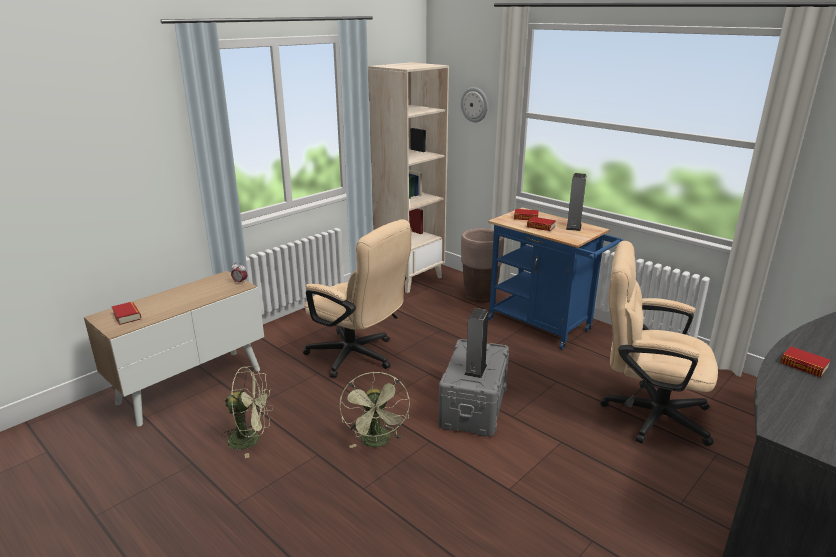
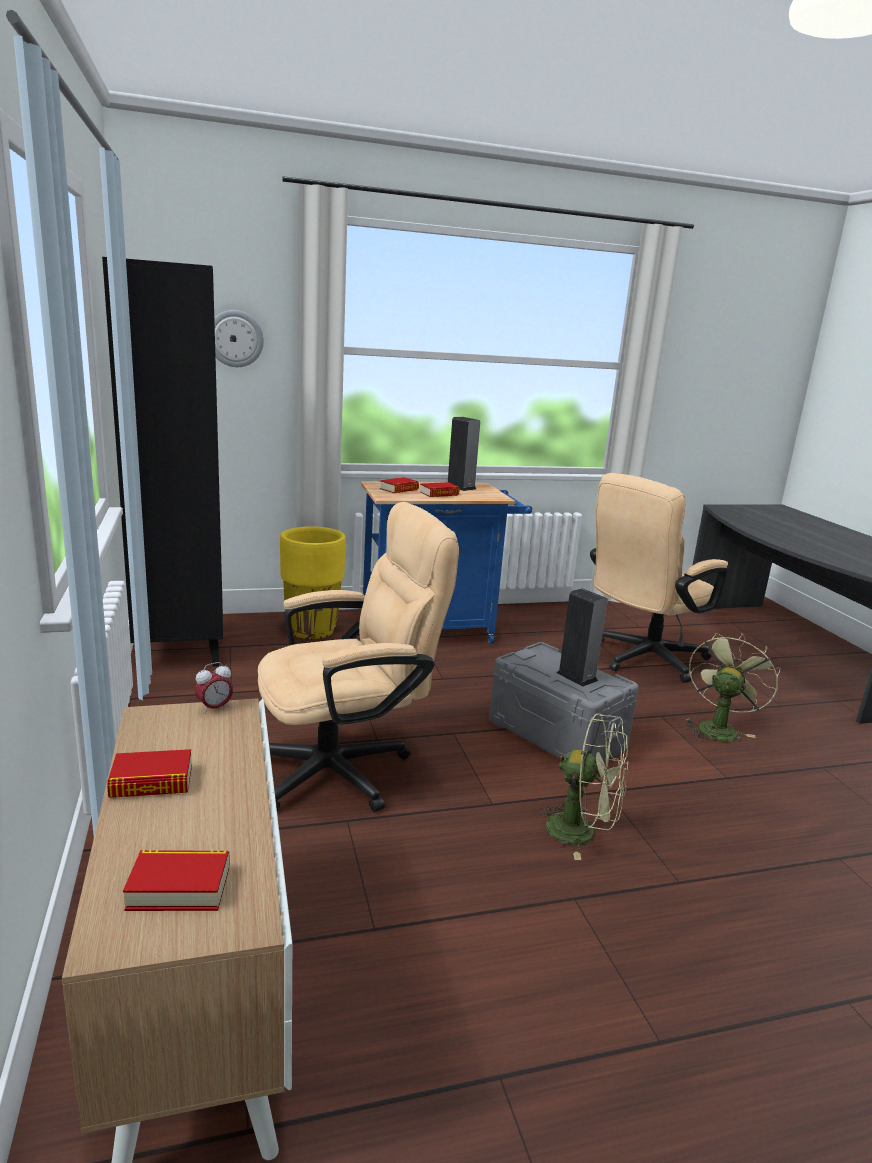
camera: 60 degrees left, 5 degrees down
green fan [222,366,273,458] -> green fan moved to [685,633,780,742]
beige bookcase [368,62,449,293] -> black bookcase [102,257,223,666]
brown planter [461,228,504,303] -> yellow planter [280,526,346,640]
book [780,347,830,377] -> book moved to [107,749,192,798]

